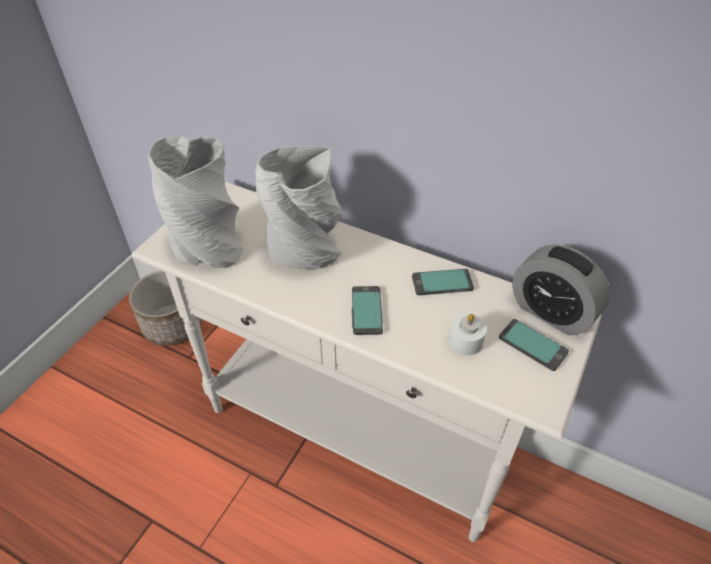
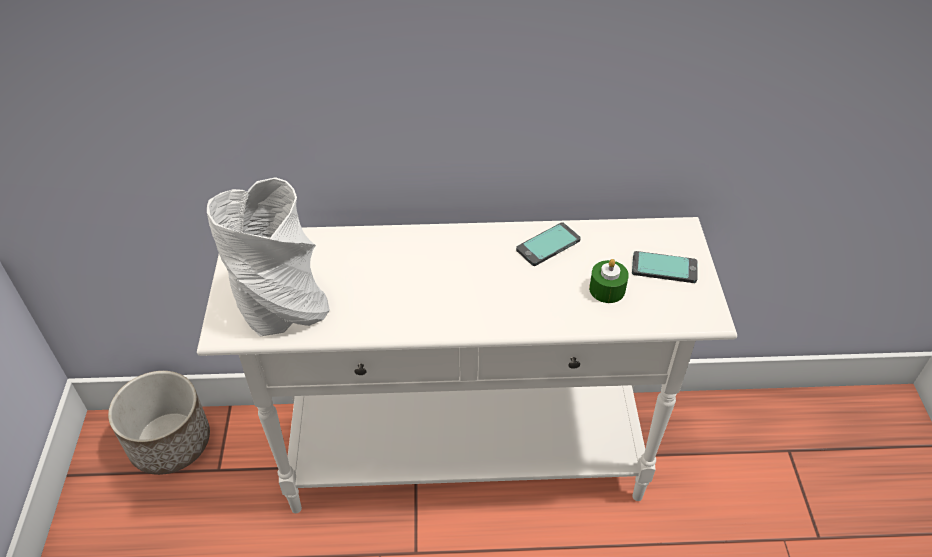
camera: 30 degrees left, 0 degrees up
grey vase [255,146,341,269] -> none
phone [352,286,383,335] -> none
white candle [448,313,487,355] -> green candle [589,259,629,303]
alarm clock [512,244,610,335] -> none

